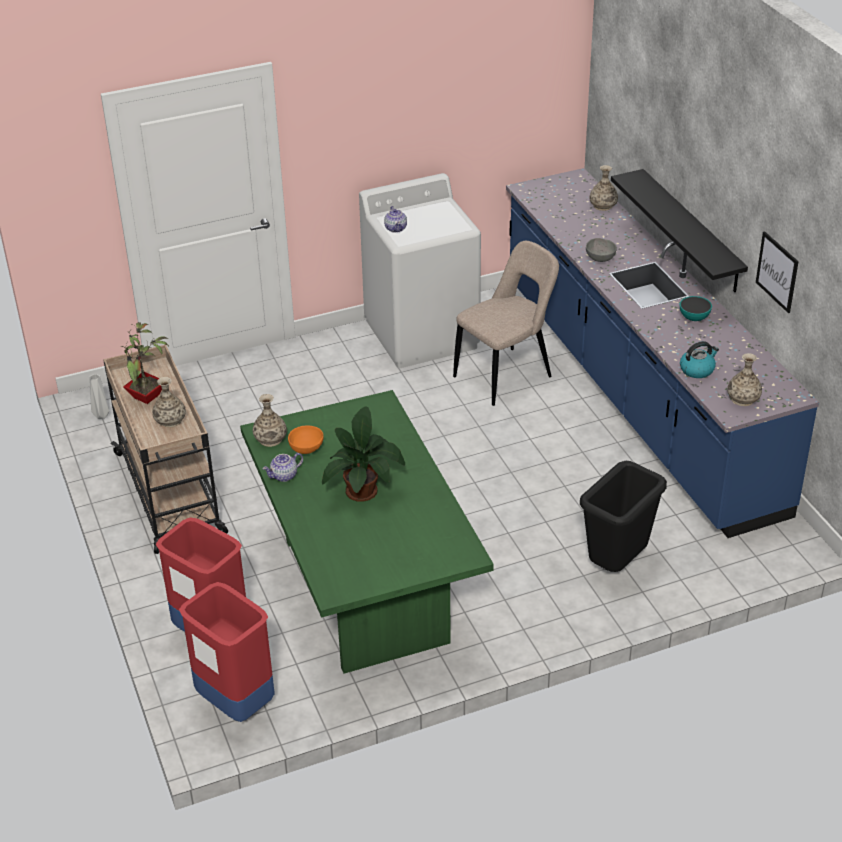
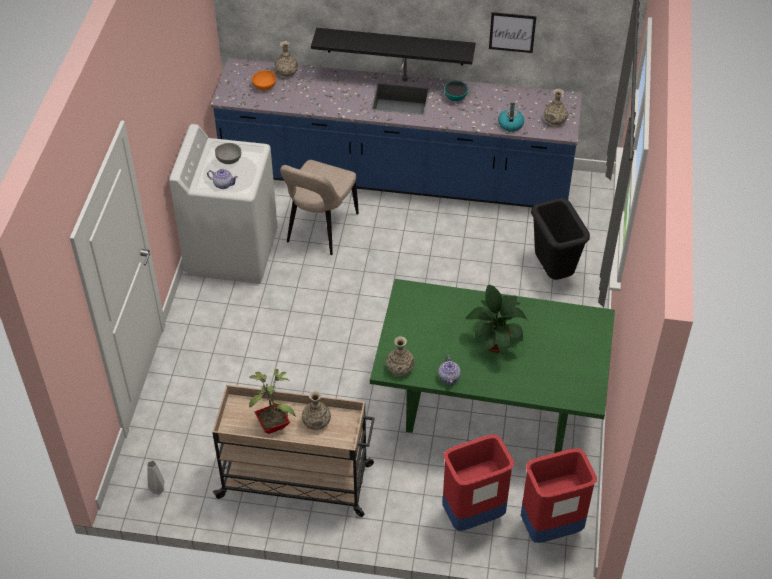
camera: 60 degrees left, 10 degrees up
orange bowl [288,425,324,454] -> orange bowl moved to [252,70,276,91]
beige chair [453,241,559,406] -> beige chair turned 150 degrees counterclockwise [280,160,359,255]
grey bowl [586,238,617,262] -> grey bowl moved to [215,143,241,164]

